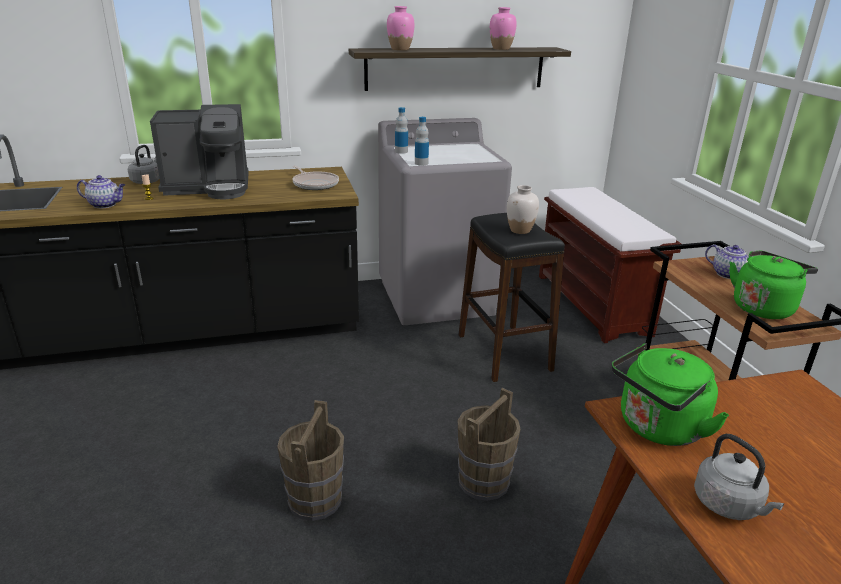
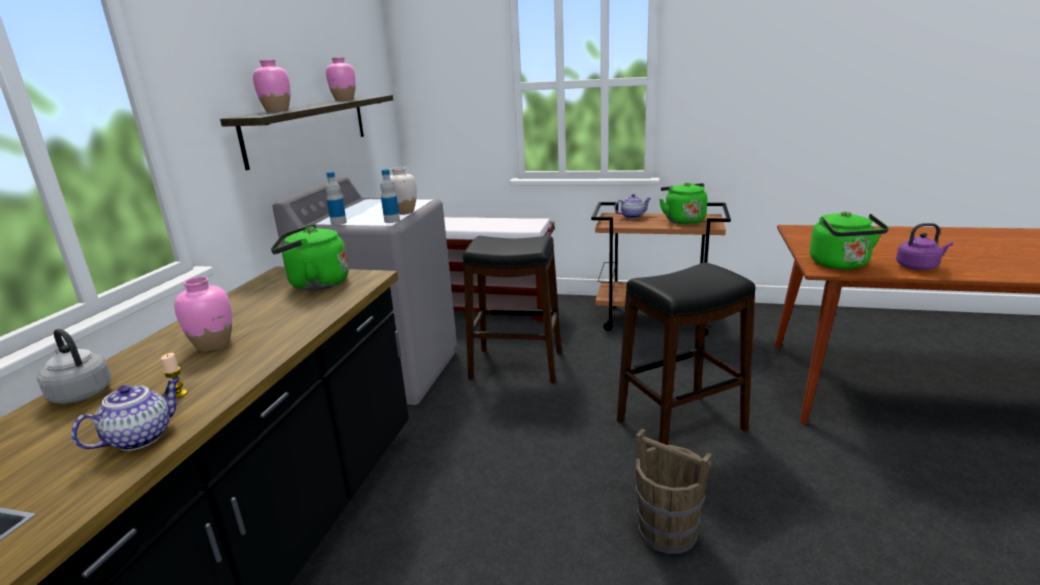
camera: 60 degrees left, 5 degrees down
coffee machine [150,104,249,199] -> pink vase [174,277,232,352]
frying pan [293,166,339,190] -> green kettle [271,224,349,290]
brown bucket [457,388,521,501] -> black stool [617,263,756,445]
white vase [507,185,539,234] -> white vase moved to [390,167,417,215]
grey kettle [694,434,784,520] -> purple kettle [896,223,953,270]

